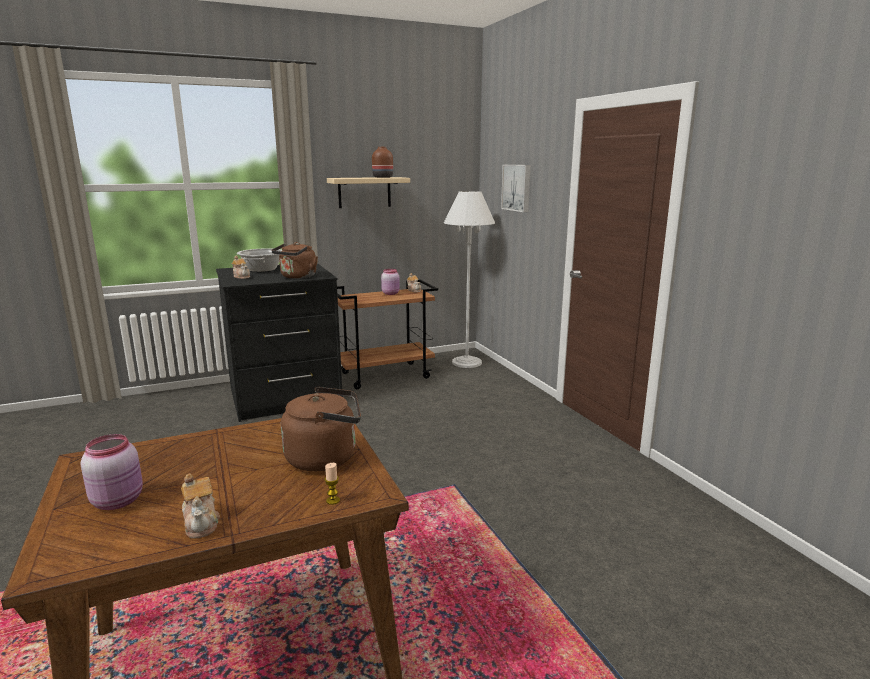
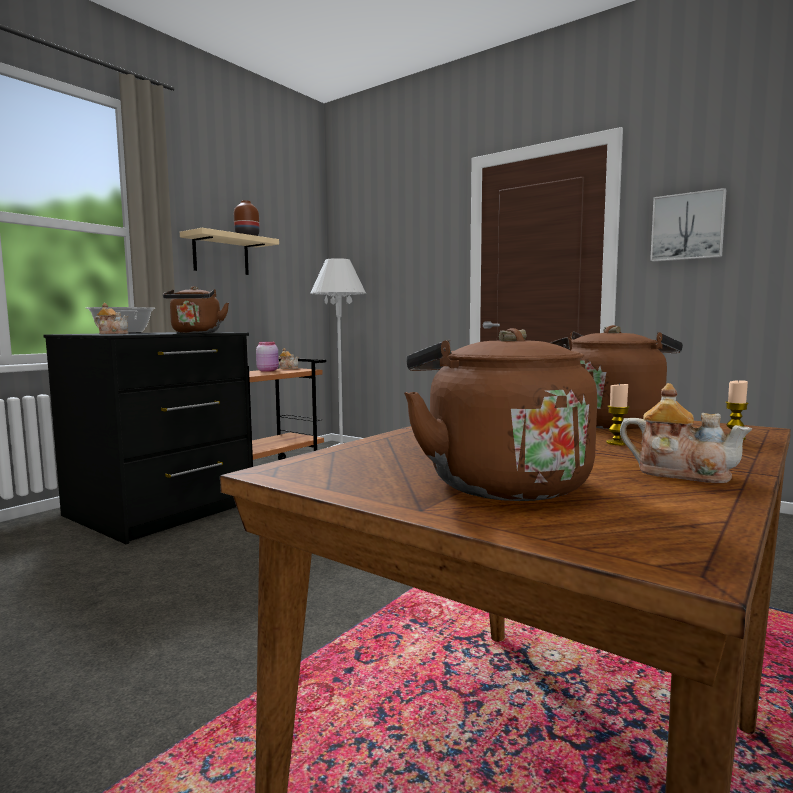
camera: 30 degrees left, 10 degrees down
pink jar [81,434,143,510] -> brown kettle [404,328,597,501]
picture [501,165,531,212] -> picture moved to [650,188,726,262]
none -> candle [606,383,629,445]

